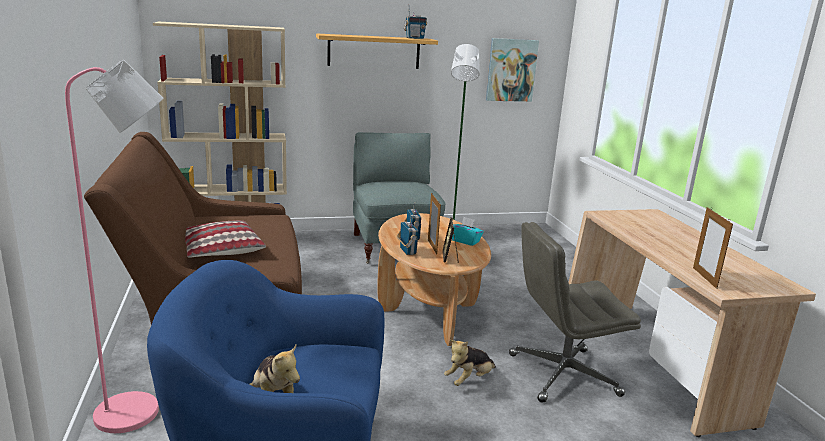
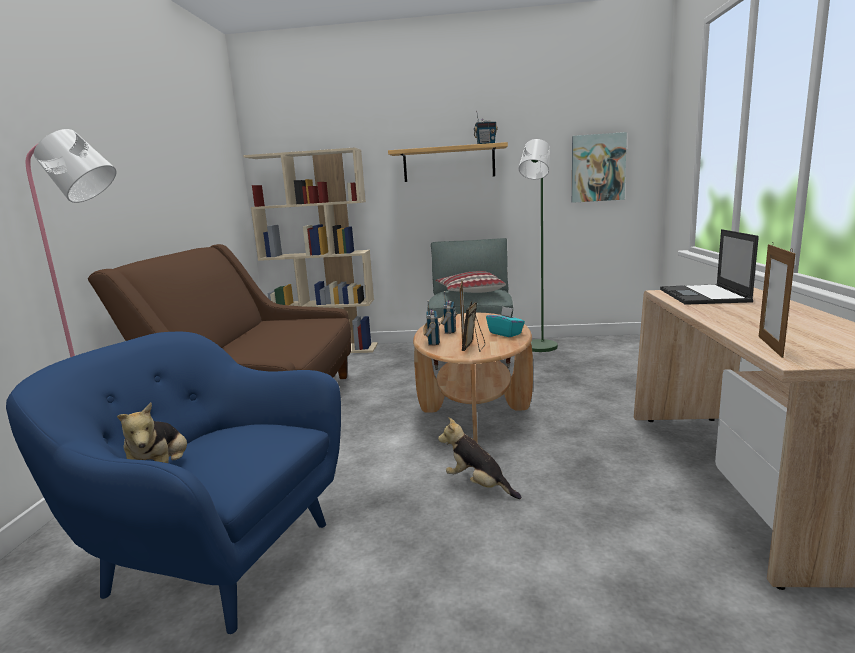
camera: 20 degrees right, 5 degrees down
pillow [185,220,266,258] -> pillow moved to [435,271,506,293]
plush toy [444,340,496,386] -> plush toy turned 60 degrees clockwise [438,417,521,499]
grey office chair [509,222,641,403] -> none
none -> laptop [660,229,759,305]

